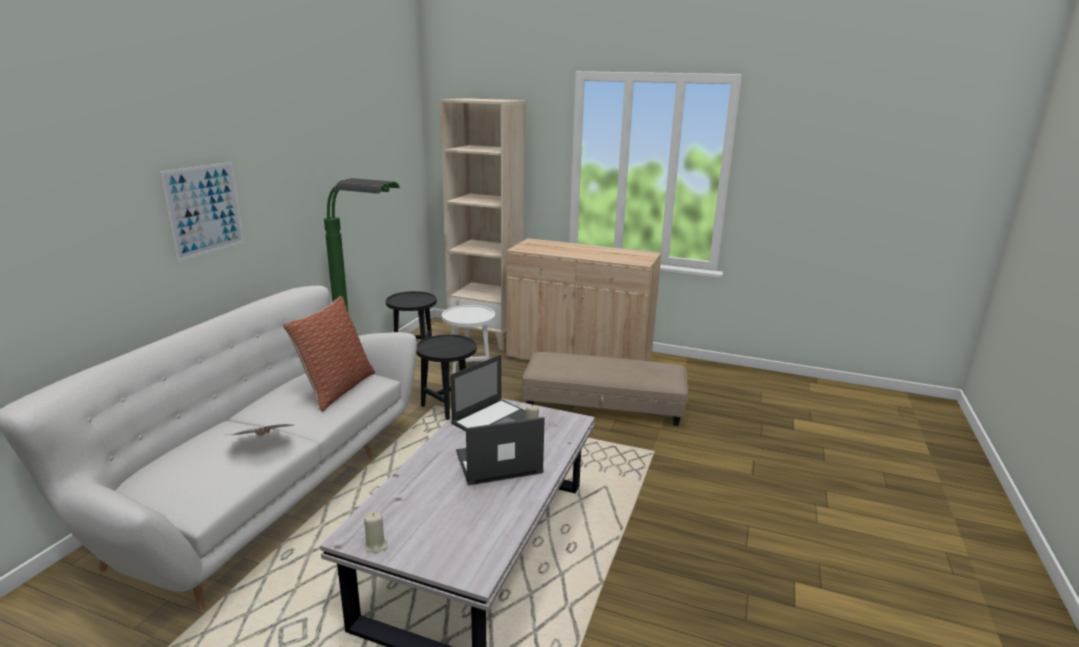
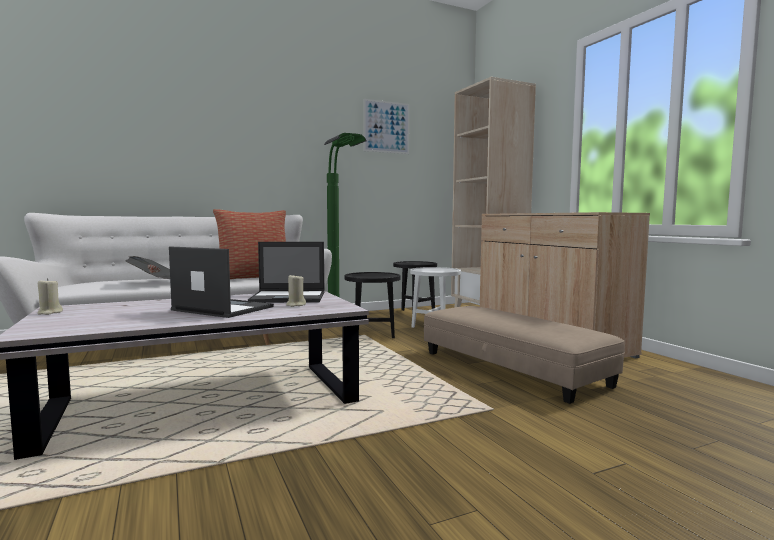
camera: 45 degrees right, 15 degrees down
picture [159,162,244,262] -> picture moved to [364,99,409,154]

